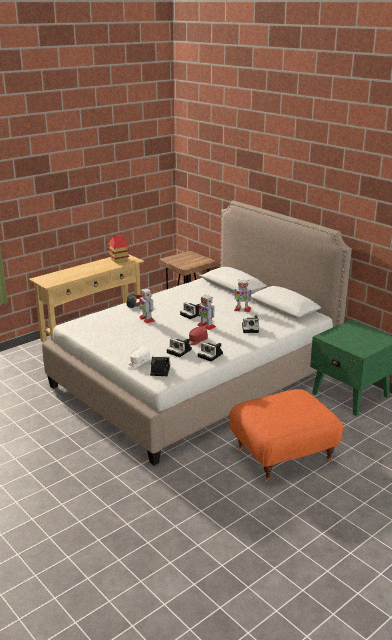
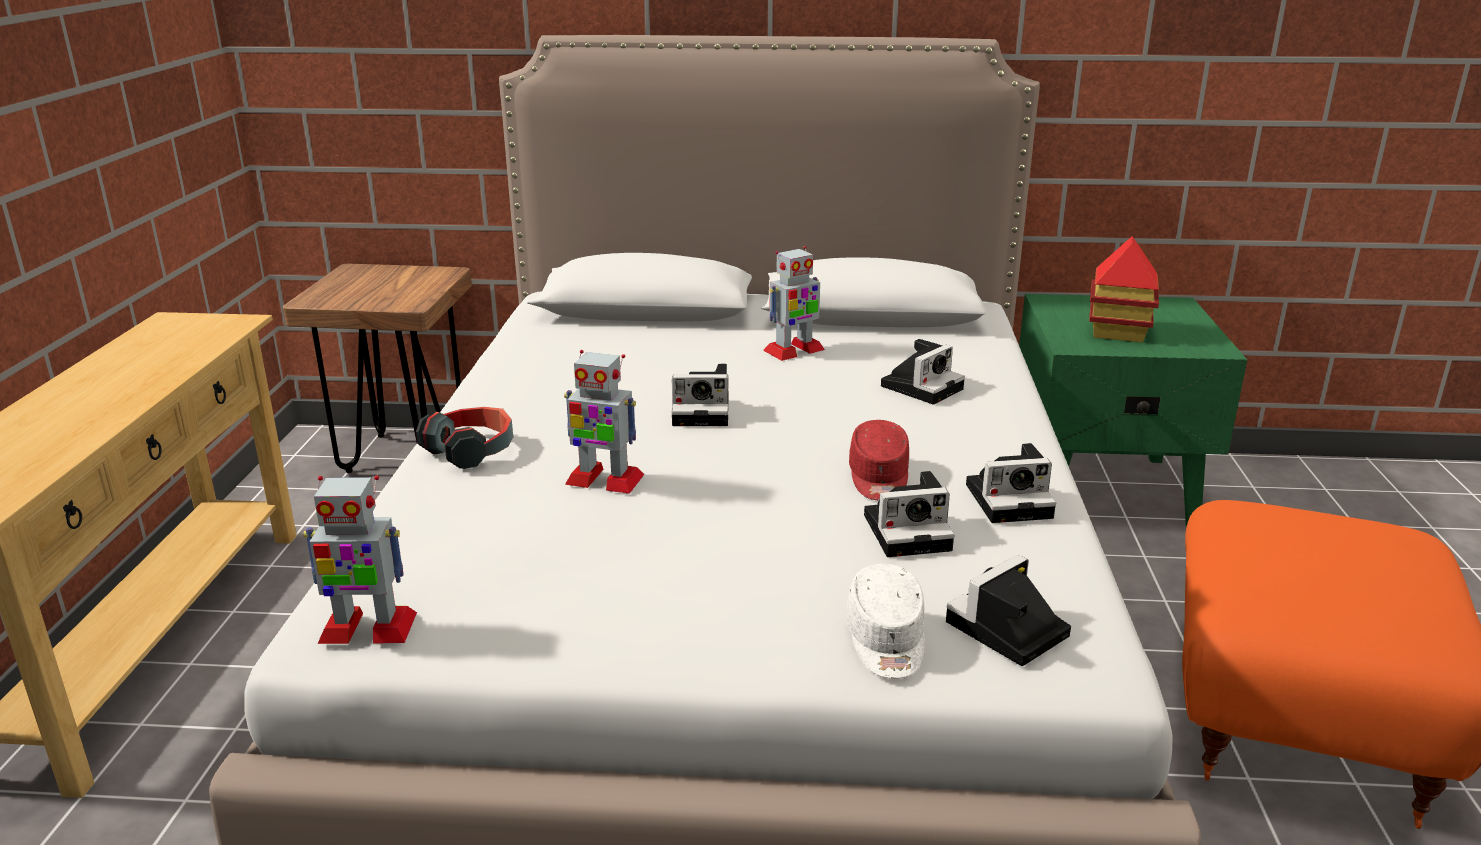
camera: 45 degrees left, 0 degrees up
toy house [108,234,130,263] -> toy house moved to [1089,236,1159,343]
toy robot [198,294,216,330] -> toy robot moved to [303,475,417,644]

